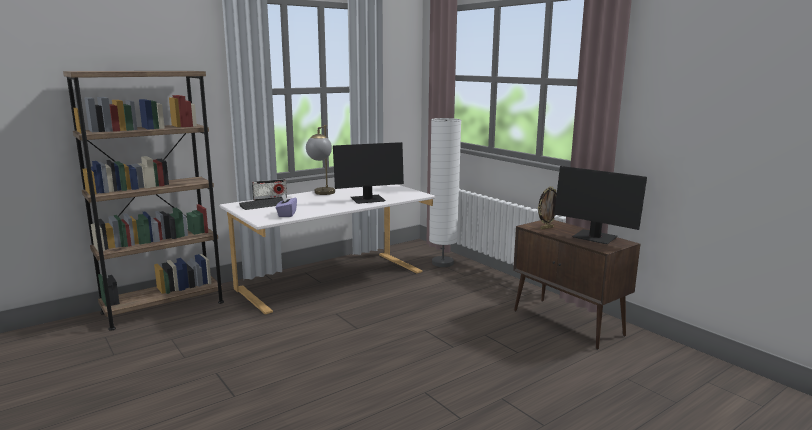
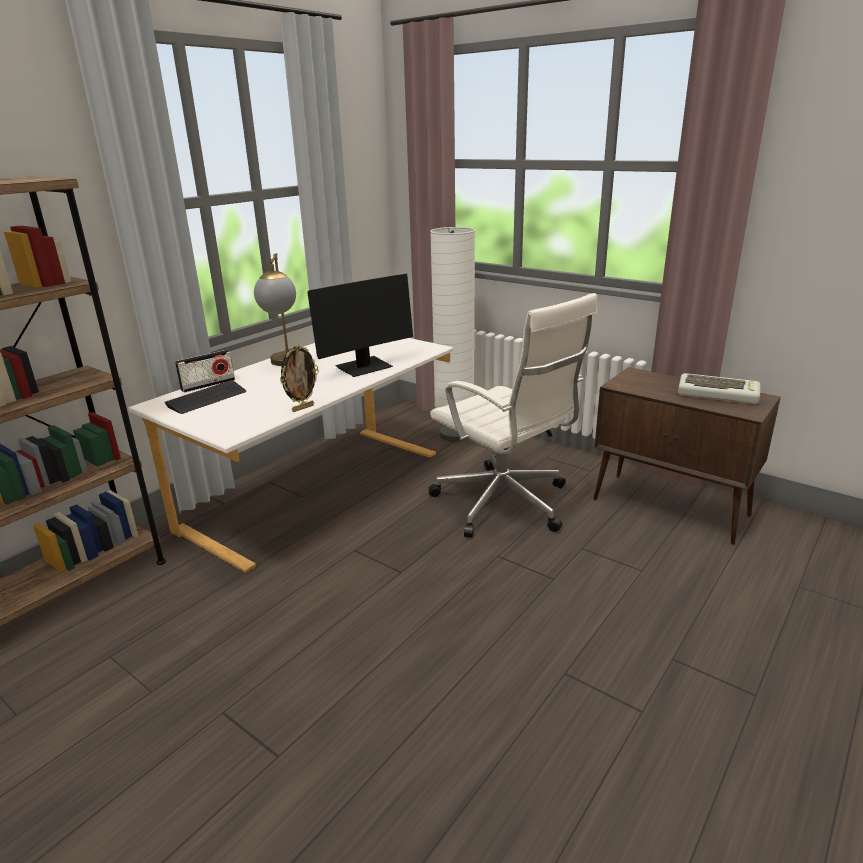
camera: 15 degrees left, 10 degrees up
purple tissue box [276,193,297,217] -> none
picture frame [538,186,557,230] -> picture frame moved to [280,344,319,412]
monitor [554,166,647,244] -> keyboard [678,373,761,404]
none -> white office chair [428,293,598,538]

